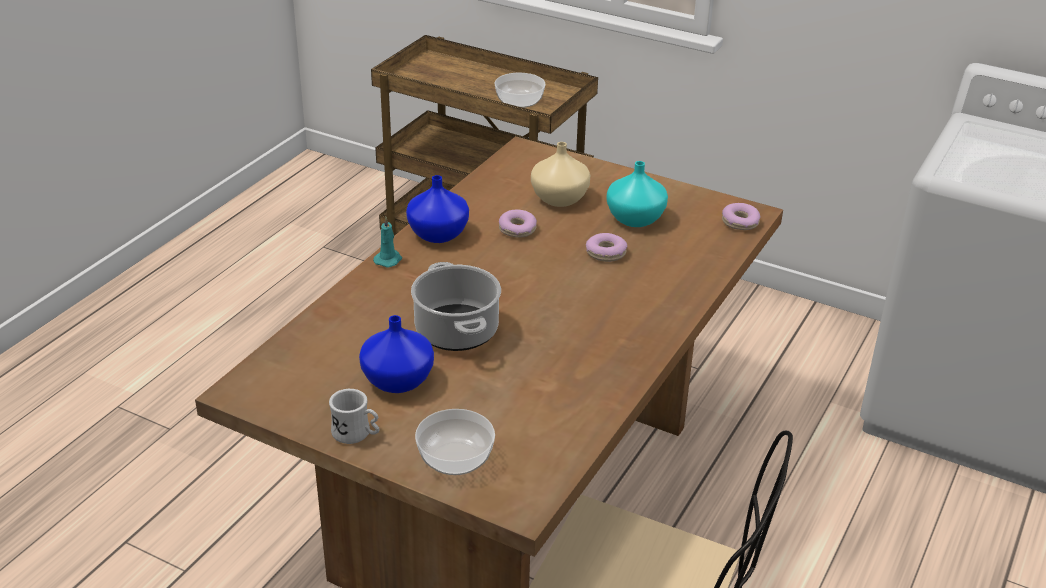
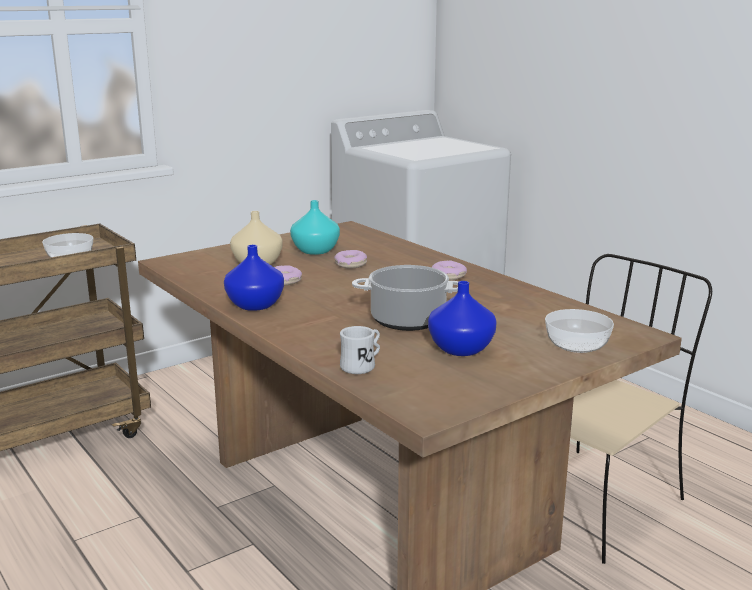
camera: 65 degrees left, 15 degrees down
white mug [329,389,380,444] -> white mug moved to [340,326,380,374]
turquoise candle [373,217,402,268] -> none
donut [722,203,760,230] -> donut moved to [432,261,467,280]

